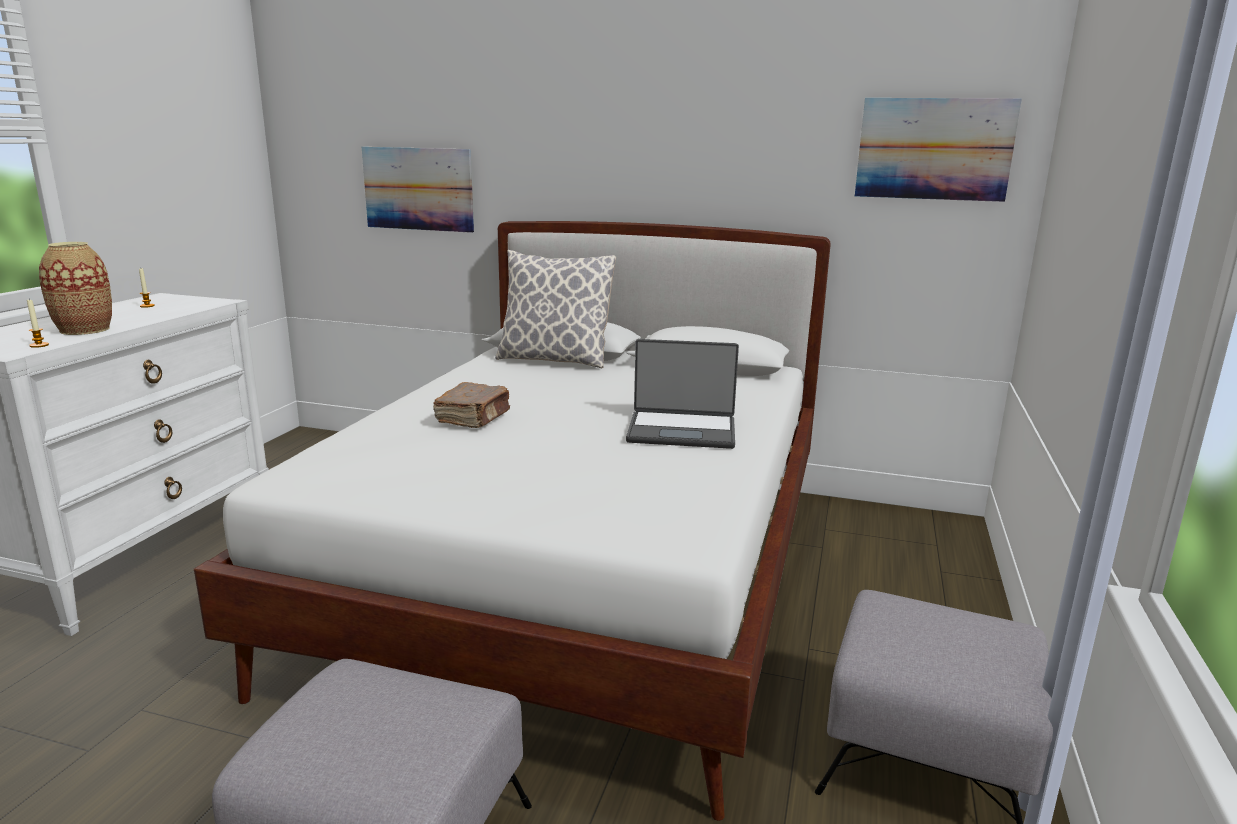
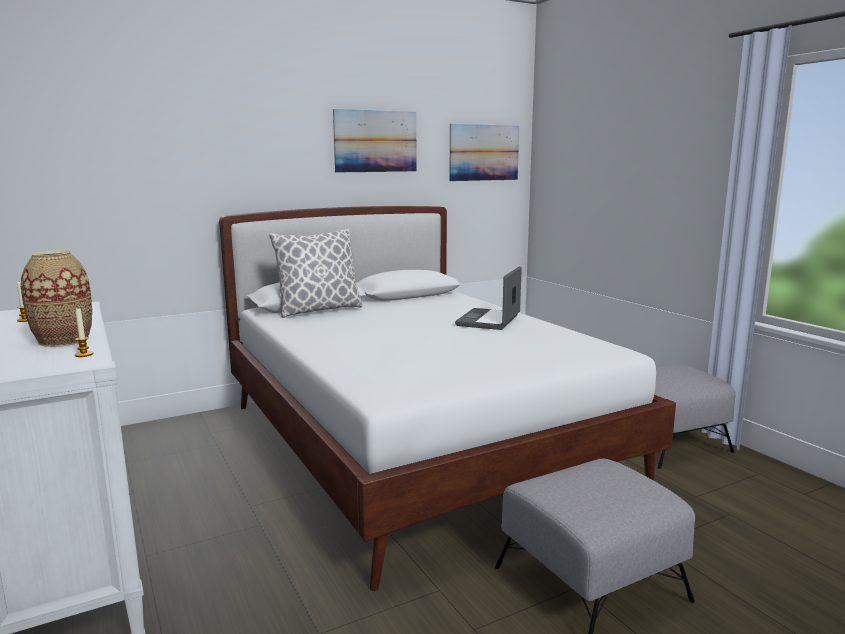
camera: 45 degrees left, 5 degrees down
picture [362,147,474,233] -> picture moved to [333,109,417,172]
brown book [433,382,510,428] -> none
laptop [626,339,739,449] -> laptop turned 150 degrees clockwise [455,266,522,330]

